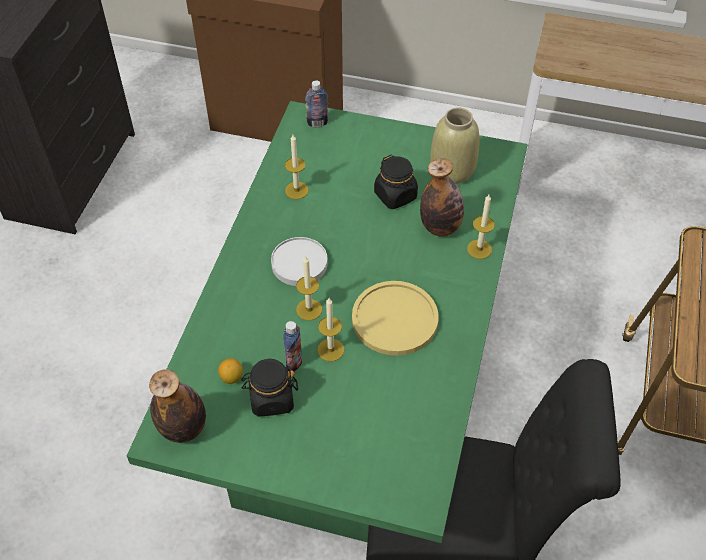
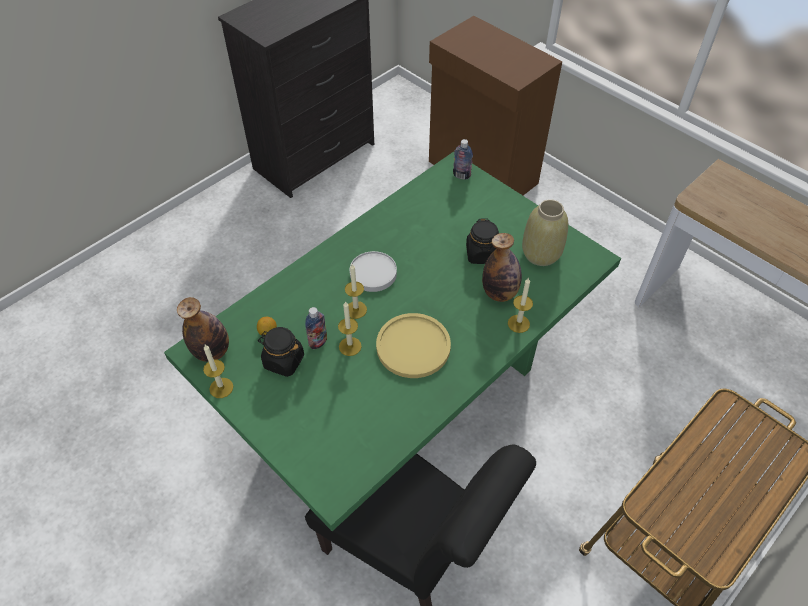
camera: 30 degrees right, 0 degrees up
candle [285,135,309,199] -> candle moved to [203,345,233,398]

